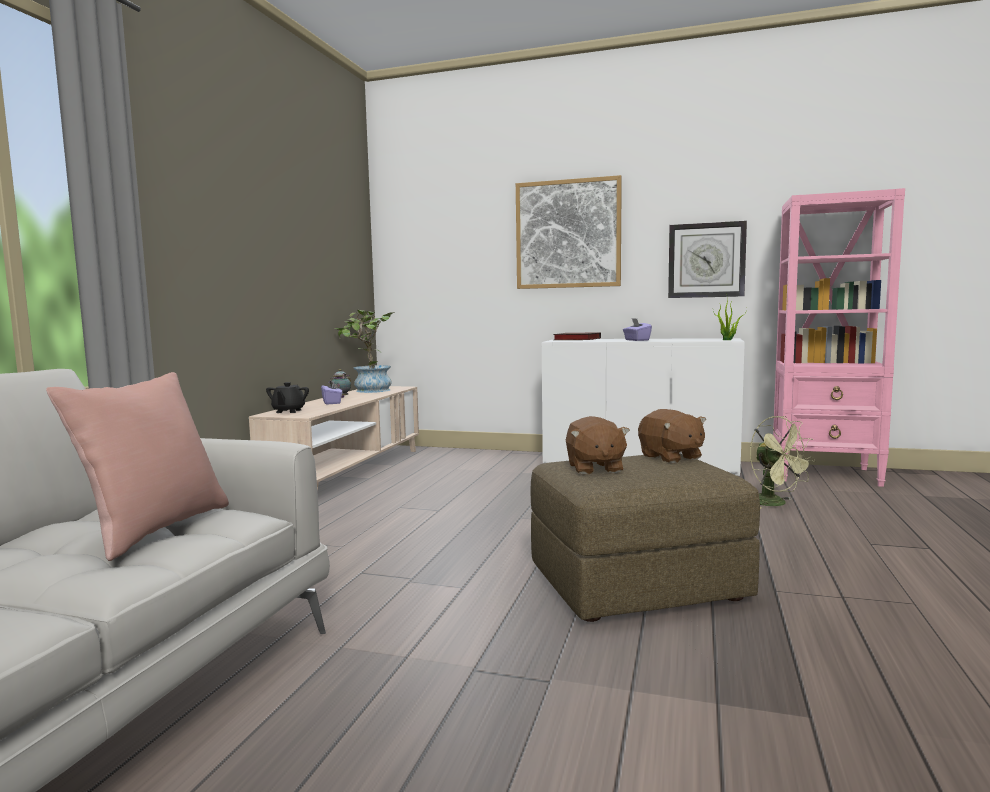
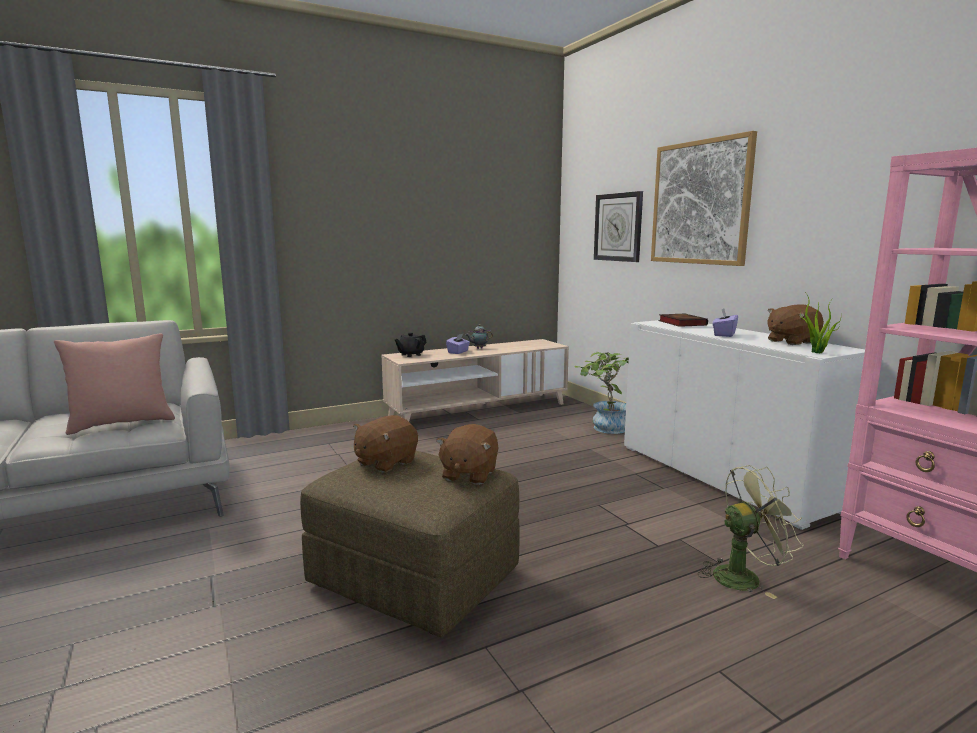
camera: 45 degrees right, 5 degrees up
potted plant [335,310,395,393] -> potted plant moved to [575,352,629,434]
wall clock [668,221,747,298] -> wall clock moved to [594,191,643,262]
green fan [750,416,815,509] -> green fan turned 120 degrees counterclockwise [698,465,804,599]
none -> brown plush toy [767,304,824,345]

